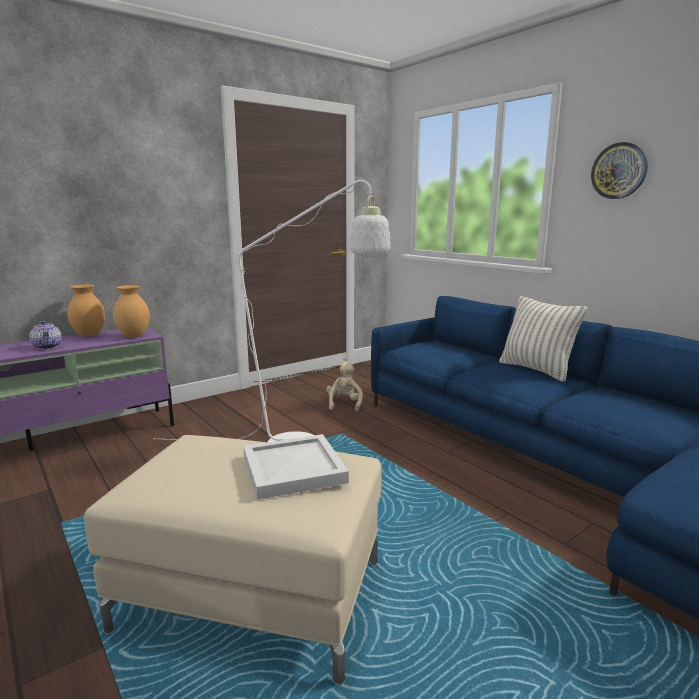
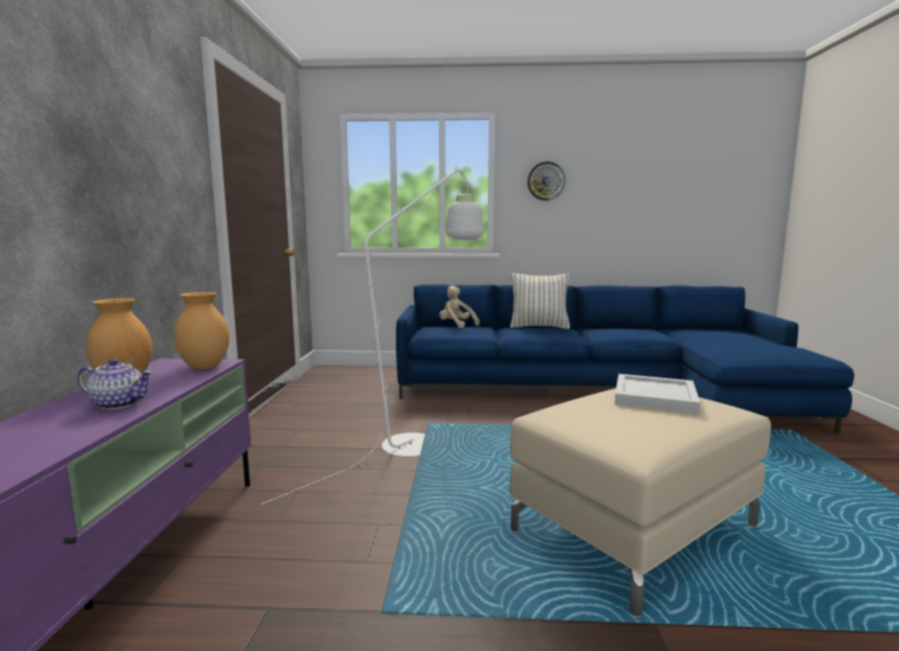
camera: 50 degrees left, 5 degrees down
beige plush toy [326,362,363,412] -> beige plush toy moved to [439,285,480,328]

